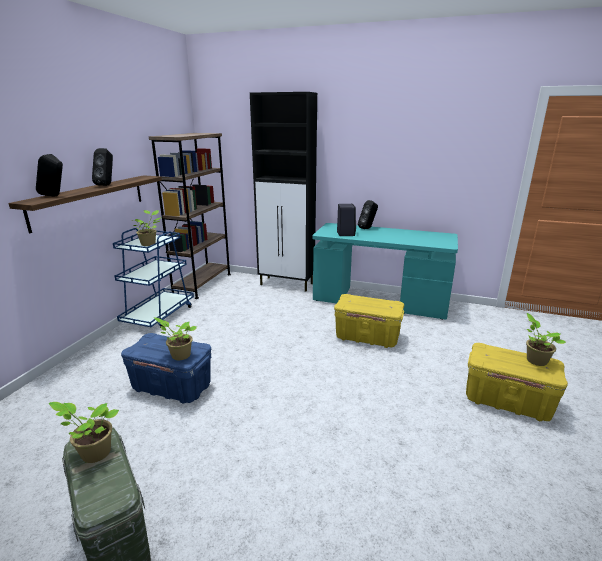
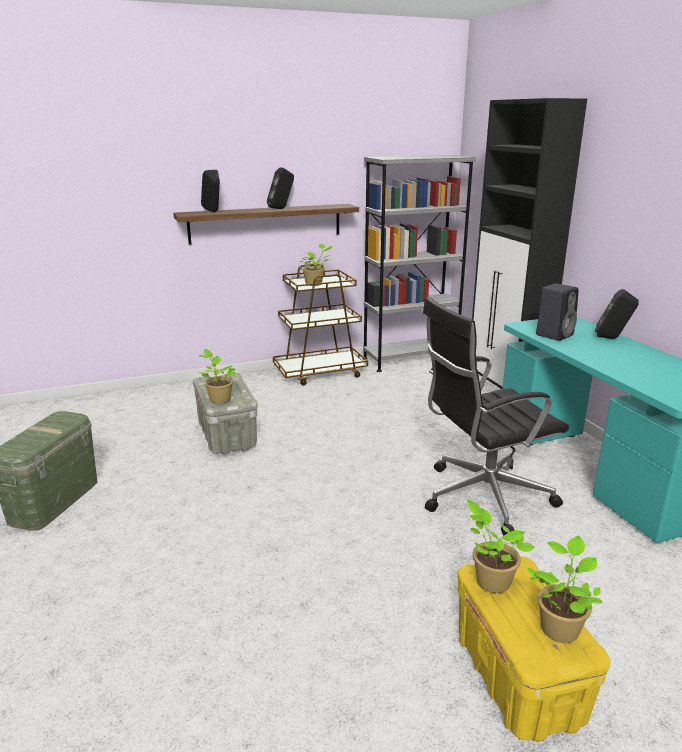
camera: 50 degrees right, 0 degrees up
potted plant [49,402,119,463] -> potted plant moved to [467,500,535,593]
blue cart [113,228,194,328] -> brown cart [273,264,368,386]
blue storage box [121,333,211,403] -> grey storage box [193,373,258,454]
brown bookcase [149,133,231,299] -> grey bookcase [363,155,476,372]
yellow storage box [334,294,404,348] -> black office chair [423,297,569,536]

